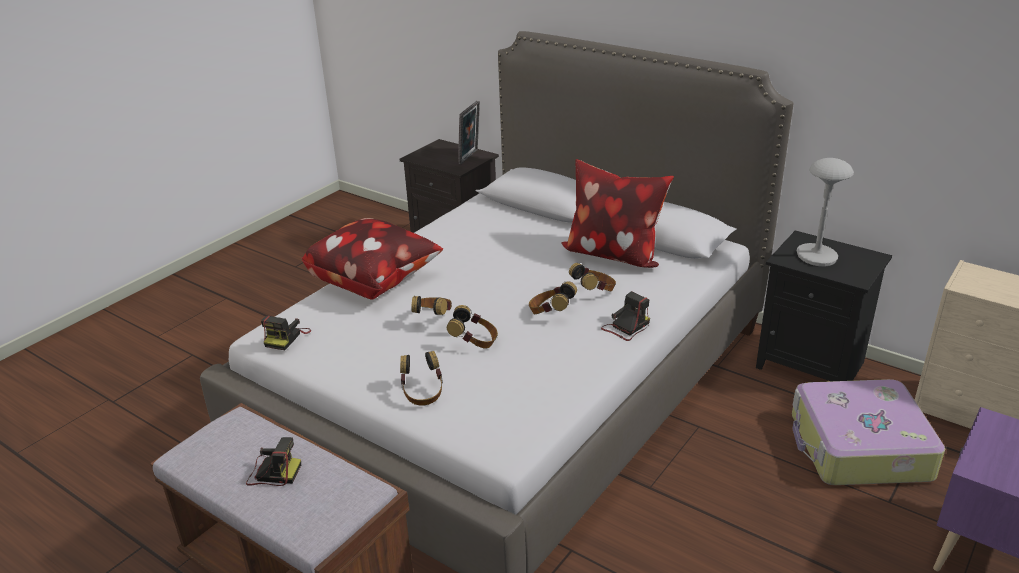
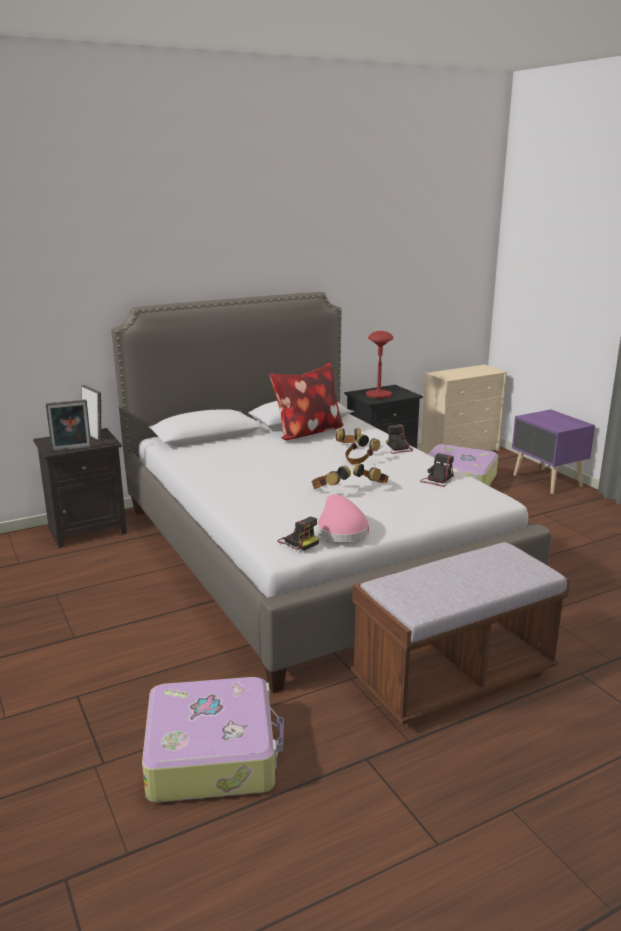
camera: 65 degrees left, 10 degrees down
camera [246,437,301,486] -> camera moved to [420,453,454,487]
pillow [301,218,443,299] -> none
headphones [400,351,443,406] -> none
grey table lamp [797,158,854,267] -> red table lamp [366,331,394,399]
none -> picture frame [46,399,91,452]
none -> suitcase [142,677,284,802]
none -> pink hat [317,494,369,542]

